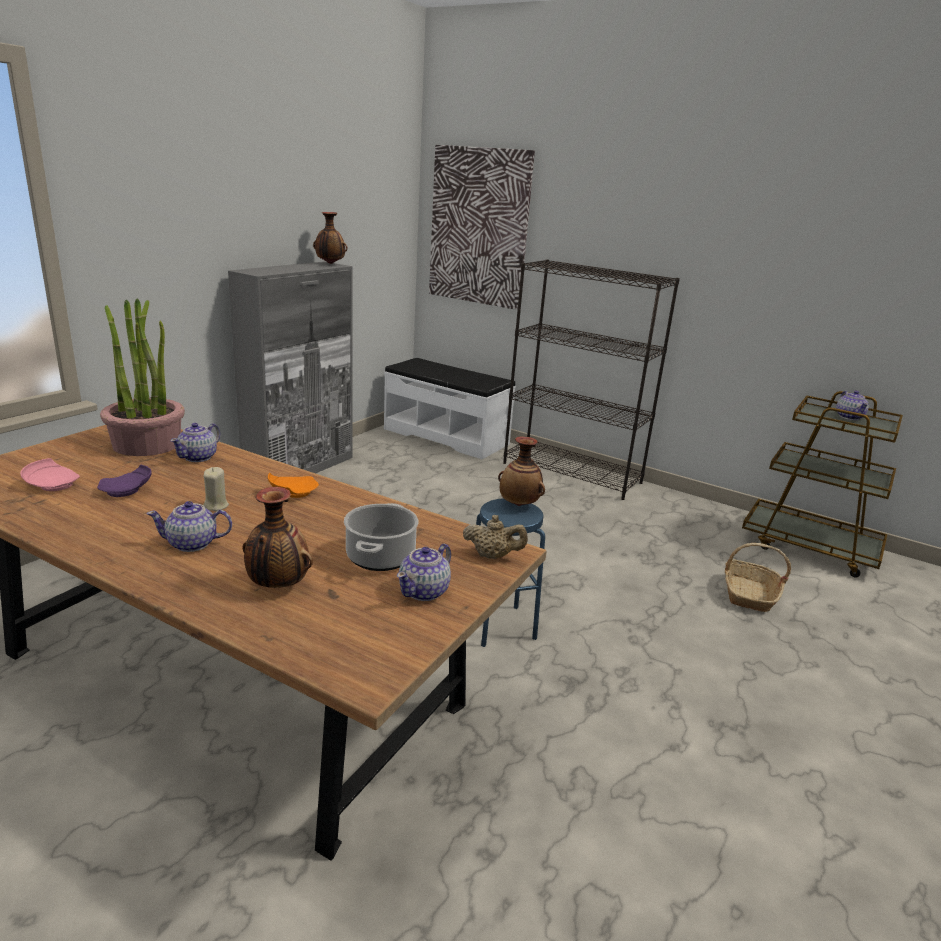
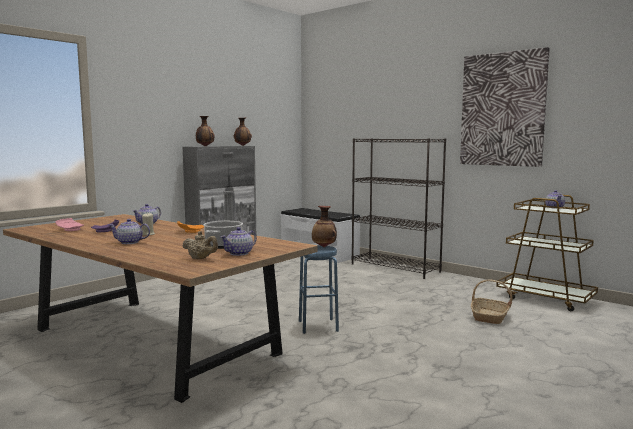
camera: 10 degrees right, 15 degrees down
potted plant [100,298,185,456] -> none
vase [242,487,313,588] -> vase moved to [196,116,215,146]
picture [429,145,535,310] -> picture moved to [460,47,550,167]
beige teapot [463,515,528,559] -> beige teapot moved to [182,231,218,259]

